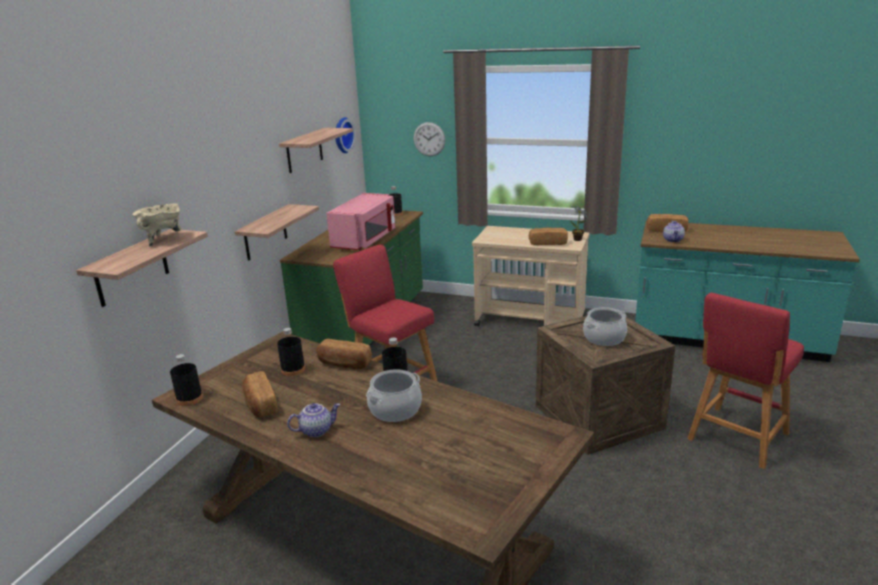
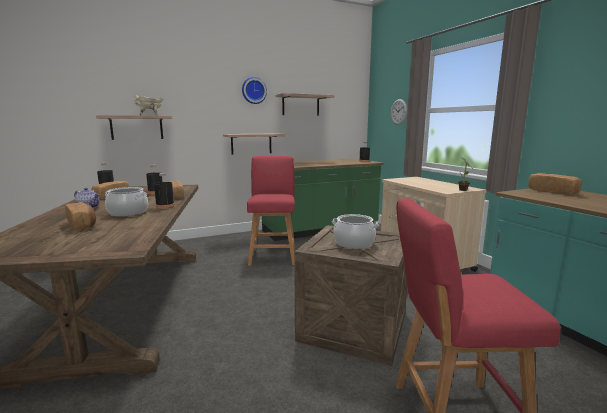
camera: 45 degrees right, 10 degrees down
pink microwave [326,193,395,250] -> none
wall clock [335,117,355,153] -> wall clock moved to [242,77,267,104]
bread [529,228,568,245] -> bread moved to [65,202,96,230]
teapot [663,221,685,242] -> none

